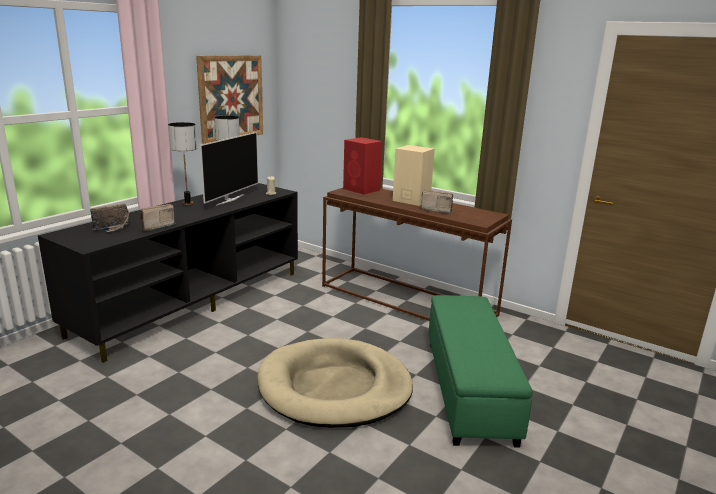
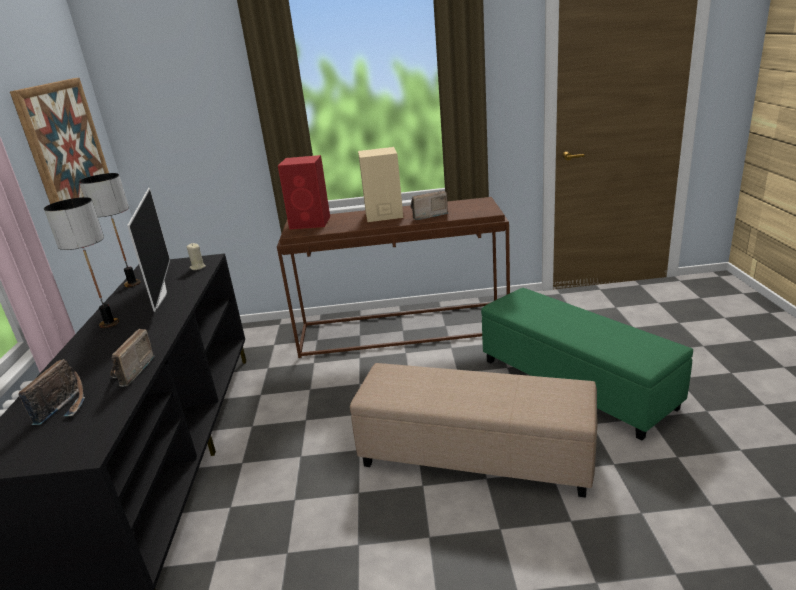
camera: 35 degrees left, 5 degrees up
beige dog bed [257,338,413,428] -> beige ottoman [350,363,598,498]

